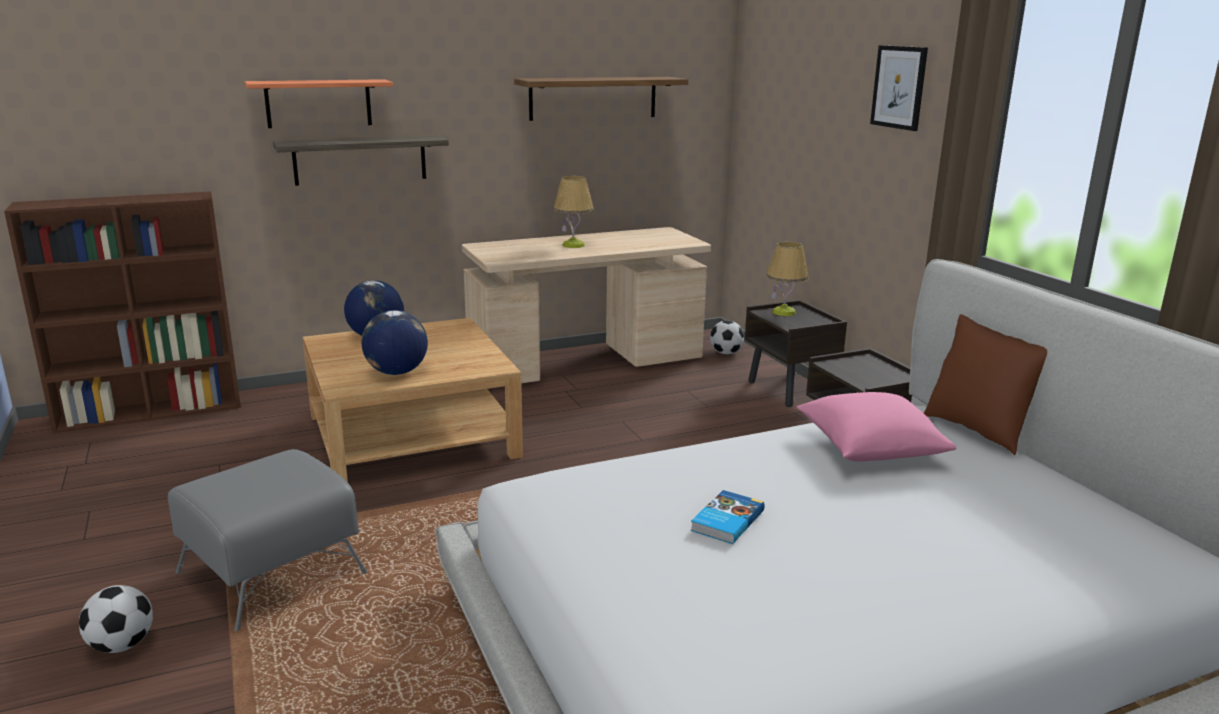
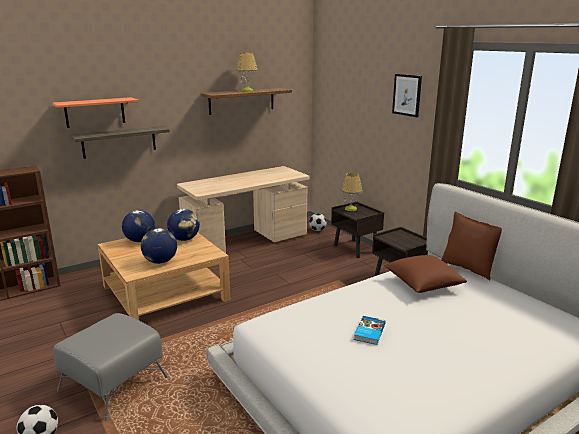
camera: 10 degrees left, 0 degrees up
table lamp [553,176,594,248] -> table lamp moved to [236,53,258,92]
pink pillow [797,392,956,462] -> brown pillow [384,255,467,293]
none -> globe [167,209,200,241]

